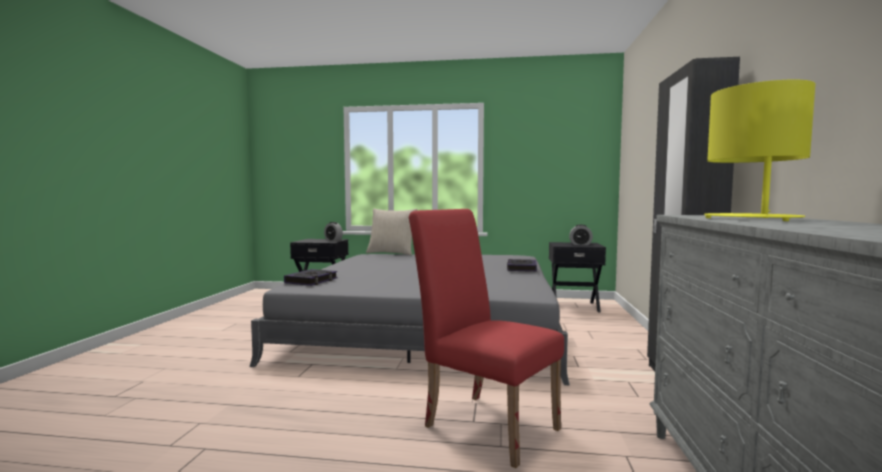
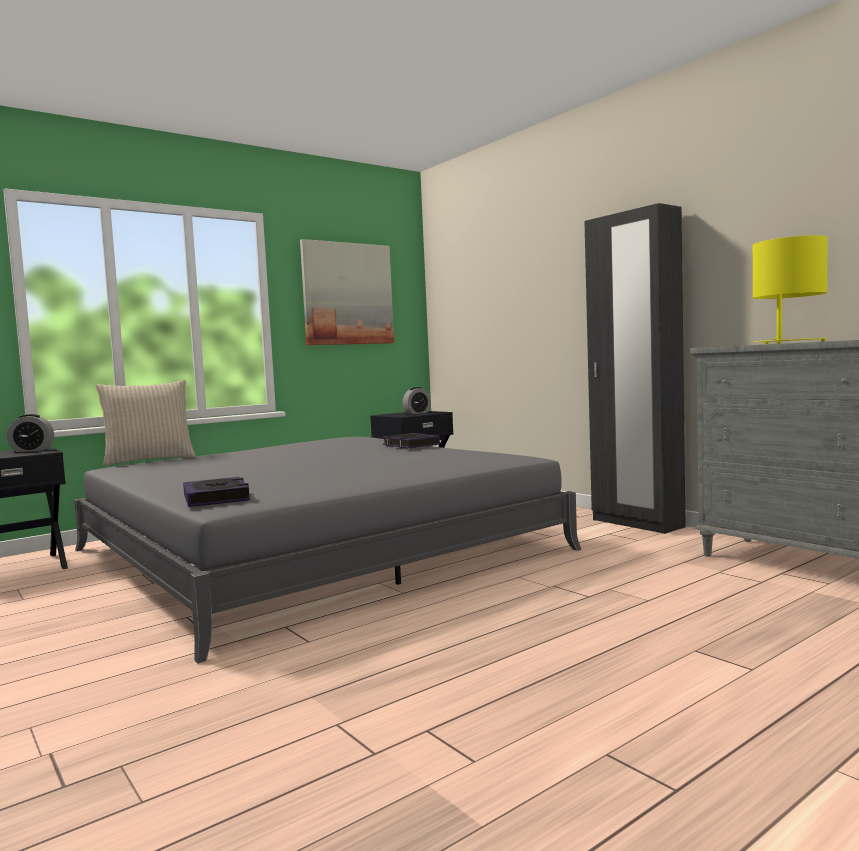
camera: 45 degrees left, 0 degrees up
red chair [409,209,564,468] -> none
none -> picture [300,239,394,345]

